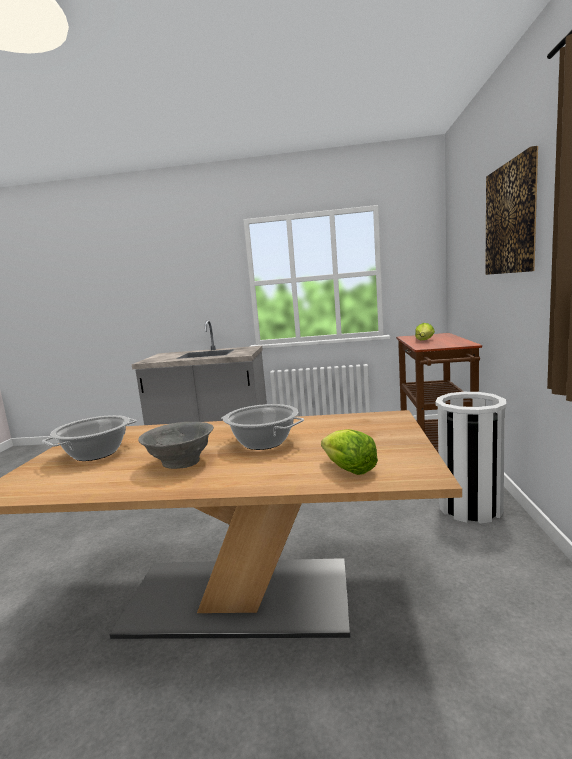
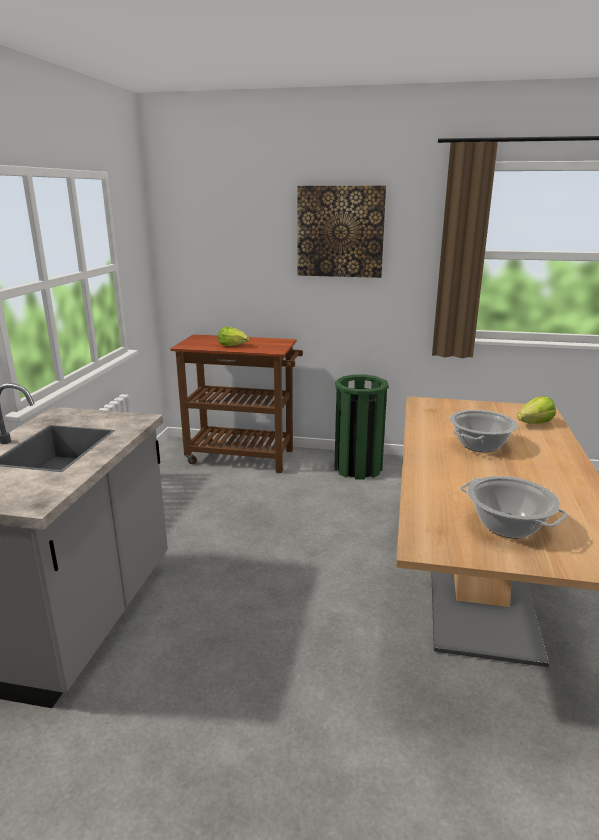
camera: 85 degrees left, 10 degrees up
grey bowl [138,422,214,469] -> none
white trash can [436,392,506,524] -> green trash can [335,375,389,479]

